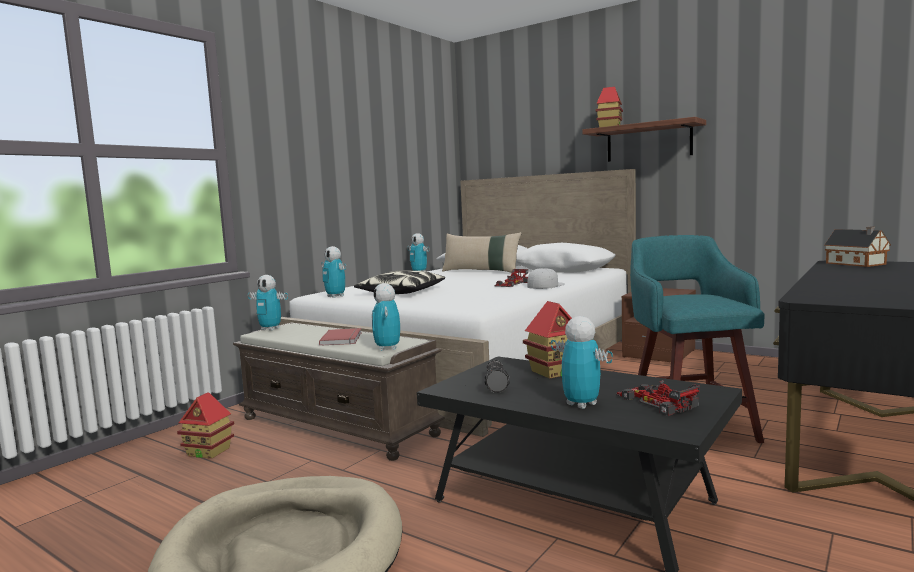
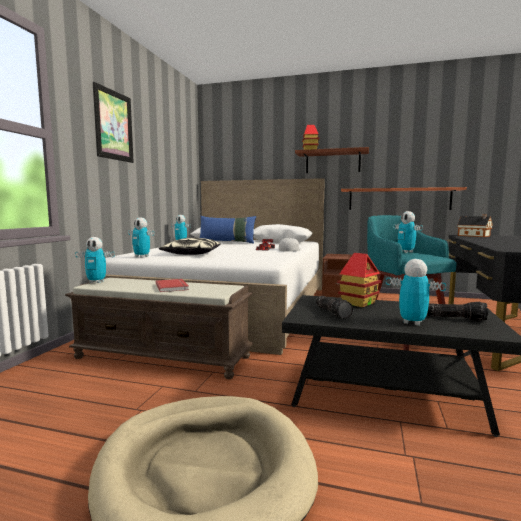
camera: 20 degrees left, 0 degrees up
toy house [177,392,234,459] -> none
toy robot [372,283,400,351] -> toy robot moved to [393,211,423,253]
beige pillow [442,232,522,273] -> blue pillow [200,216,256,244]
toy car [616,380,700,416] -> flashlight [427,302,488,321]
none -> picture [93,82,134,163]
none -> shelf [341,187,467,210]

